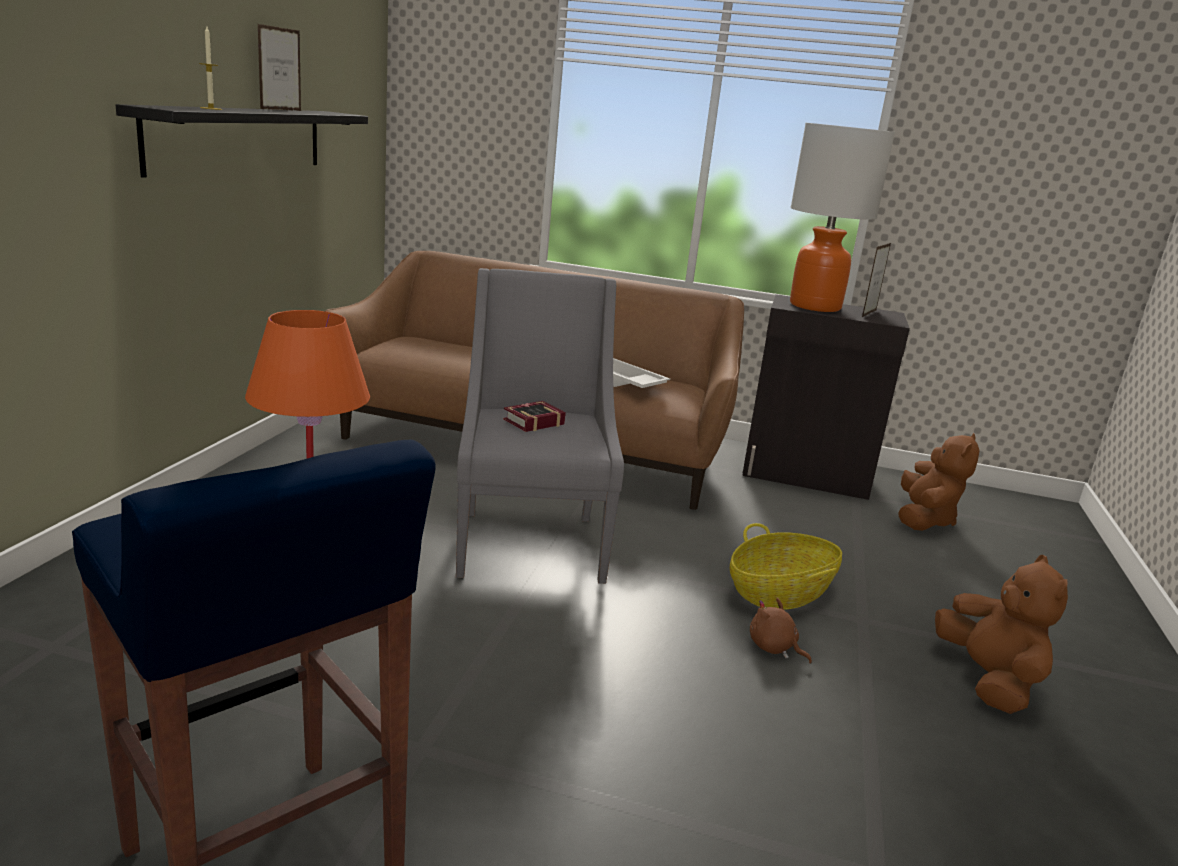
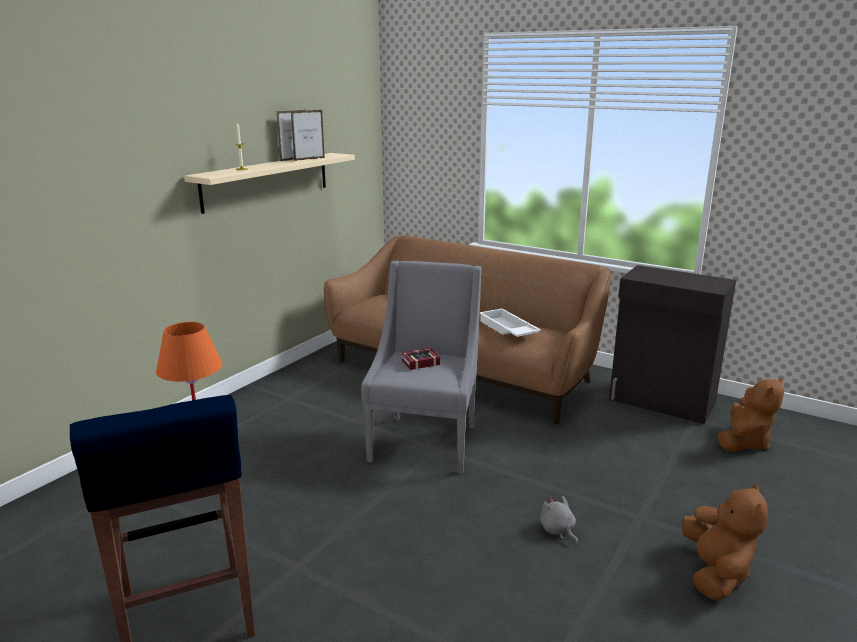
camera: 20 degrees right, 0 degrees up
black shelf [116,104,368,178] -> beige shelf [184,153,355,214]
basket [730,523,842,610] -> none
brown plush toy [750,598,812,664] -> grey plush toy [540,496,578,545]
table lamp [790,123,895,312] -> none
picture frame [862,243,891,317] -> picture frame moved to [291,110,325,161]

